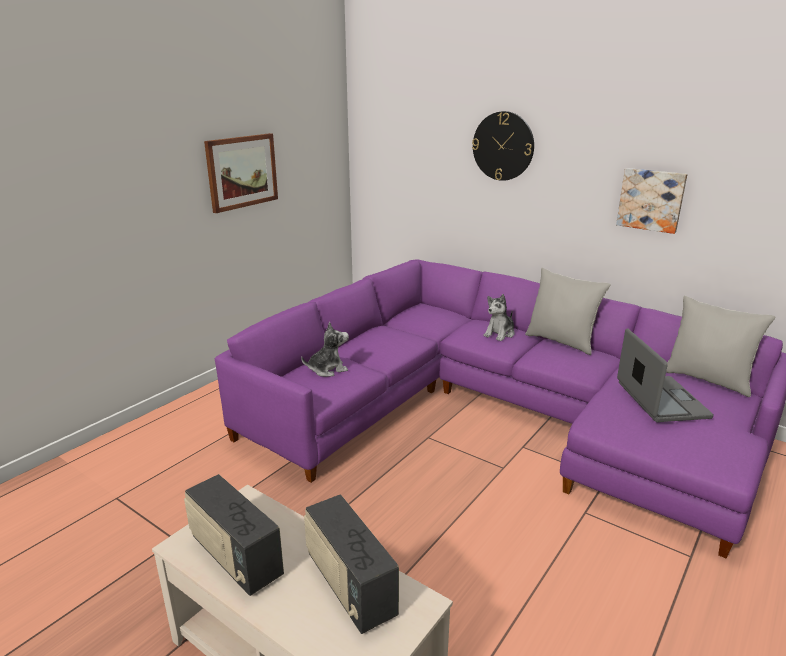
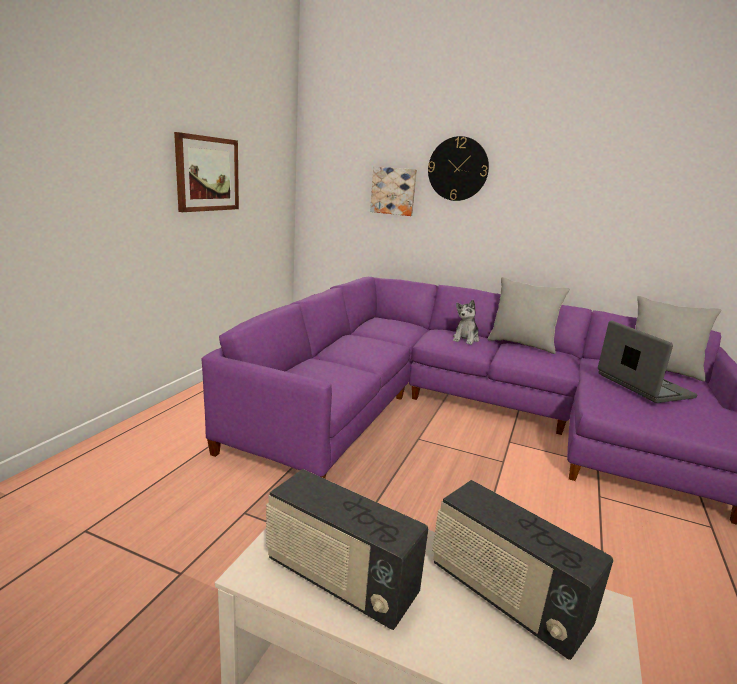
camera: 15 degrees left, 5 degrees down
plush toy [301,322,349,377] -> none
picture [616,168,687,234] -> picture moved to [370,166,417,216]

